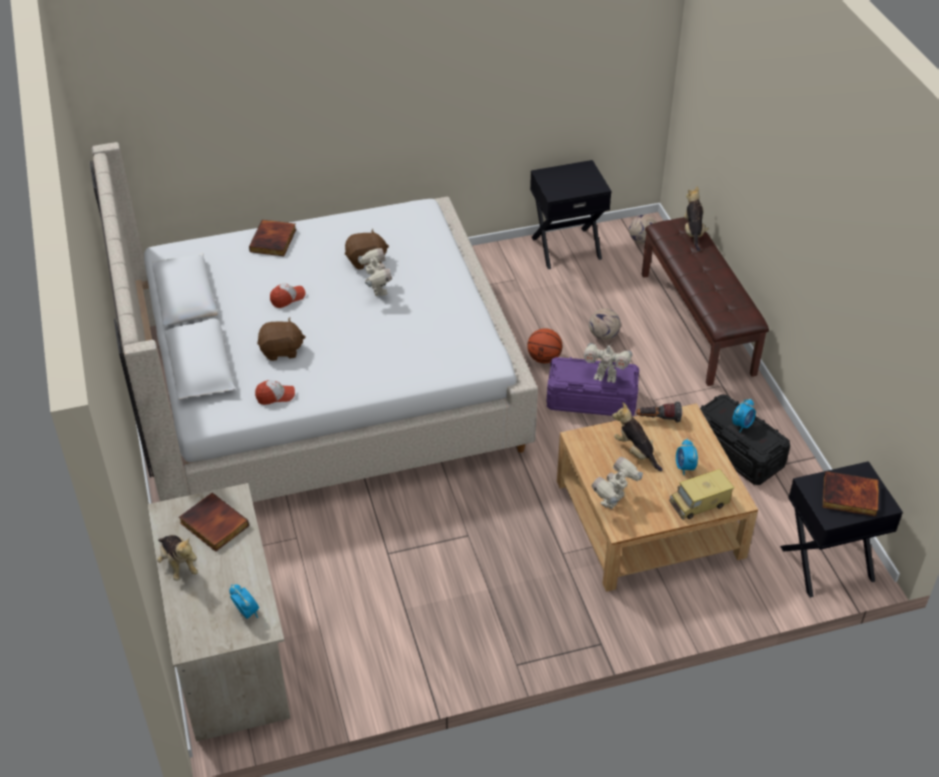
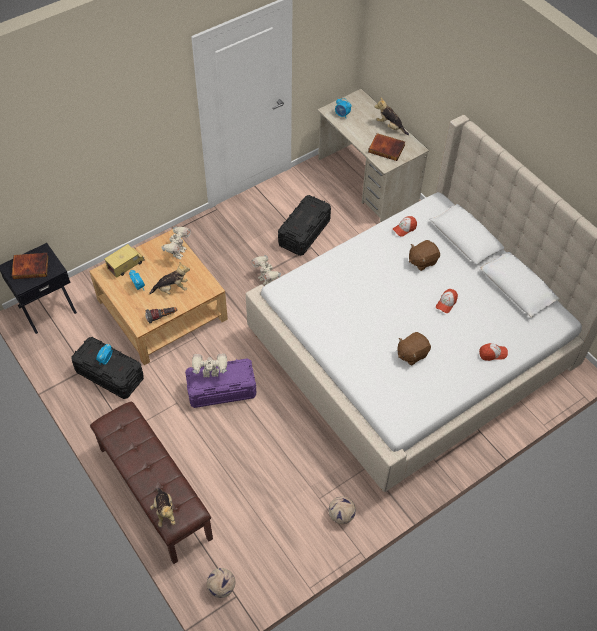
camera: 160 degrees right, 10 degrees up
book [249,220,296,256] -> cap [479,343,508,361]
toy robot [358,248,392,296] -> toy robot moved to [251,255,281,285]
basketball [527,328,562,363] -> none
black nightstand [530,160,612,269] -> none
football [589,308,621,340] -> football moved to [328,496,356,524]
plush toy [612,402,662,471] -> plush toy turned 45 degrees counterclockwise [149,262,190,294]
none -> black storage box [278,195,331,256]

